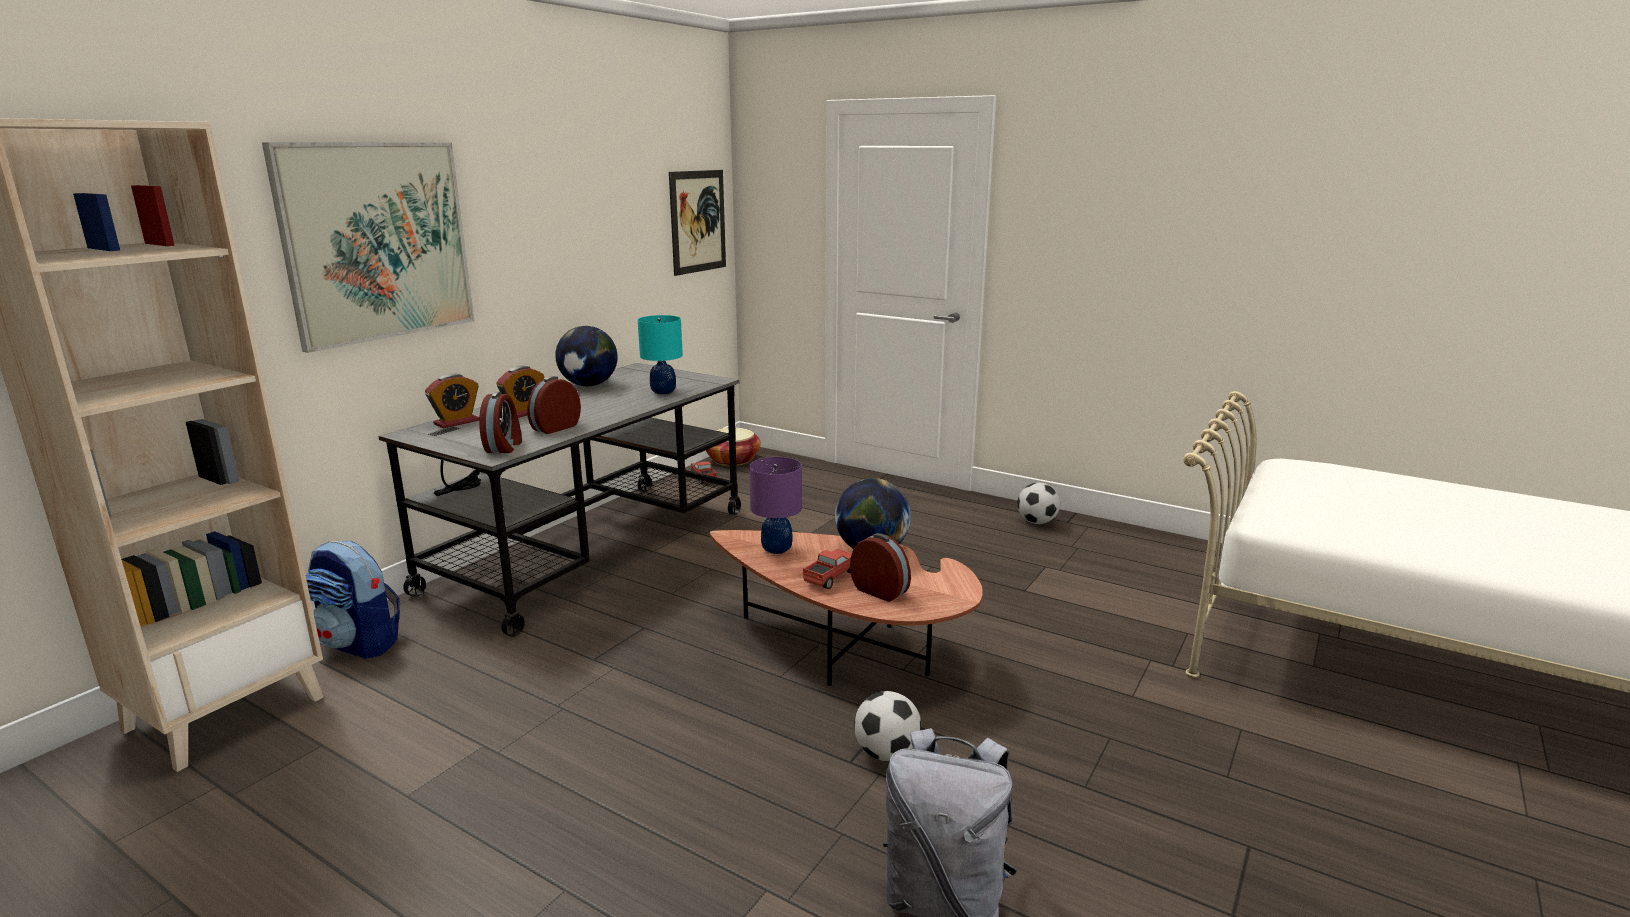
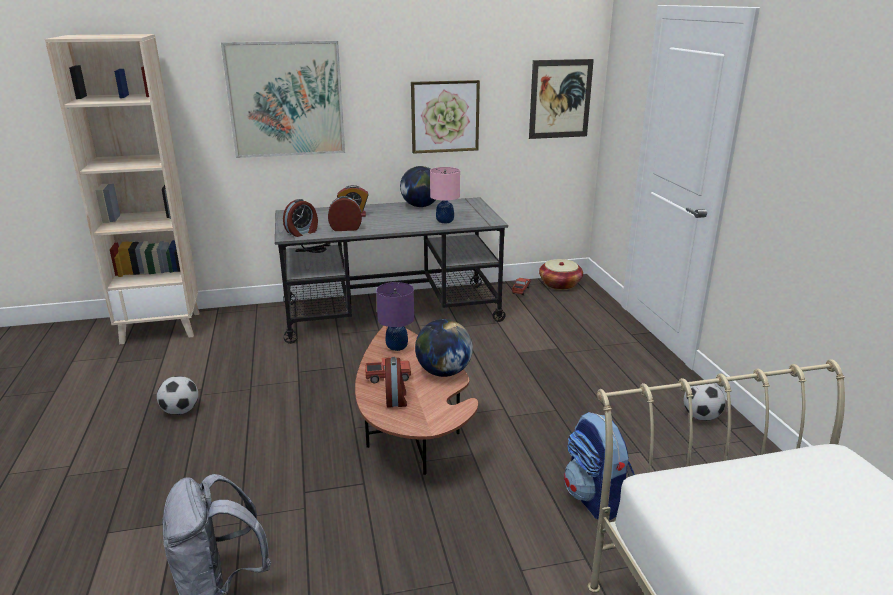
camera: 45 degrees right, 5 degrees up
backpack [306,541,400,659] -> backpack moved to [564,412,635,520]
alarm clock [425,374,479,428] -> none
turquoise table lamp [638,315,683,394] -> pink table lamp [430,167,460,224]
football [854,691,922,761] -> football moved to [157,376,198,415]
none -> picture [411,80,480,154]

